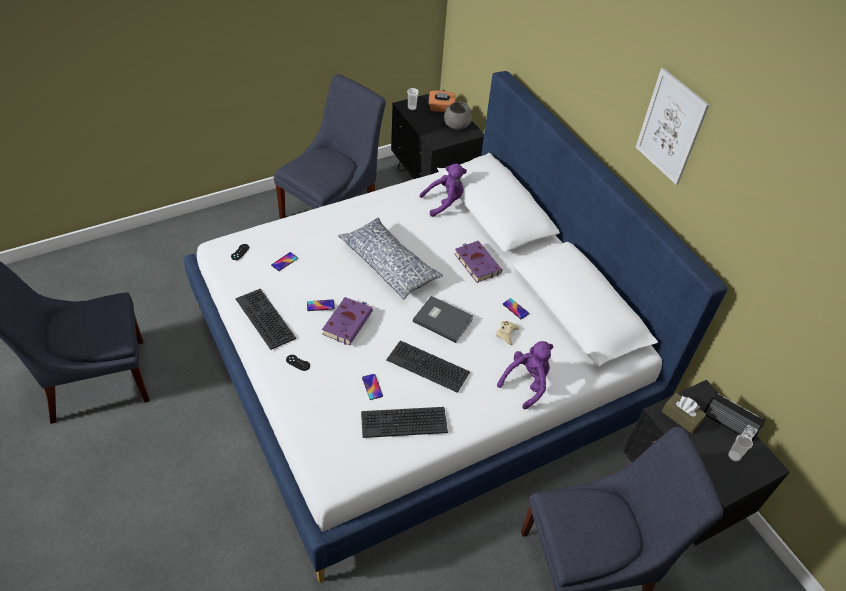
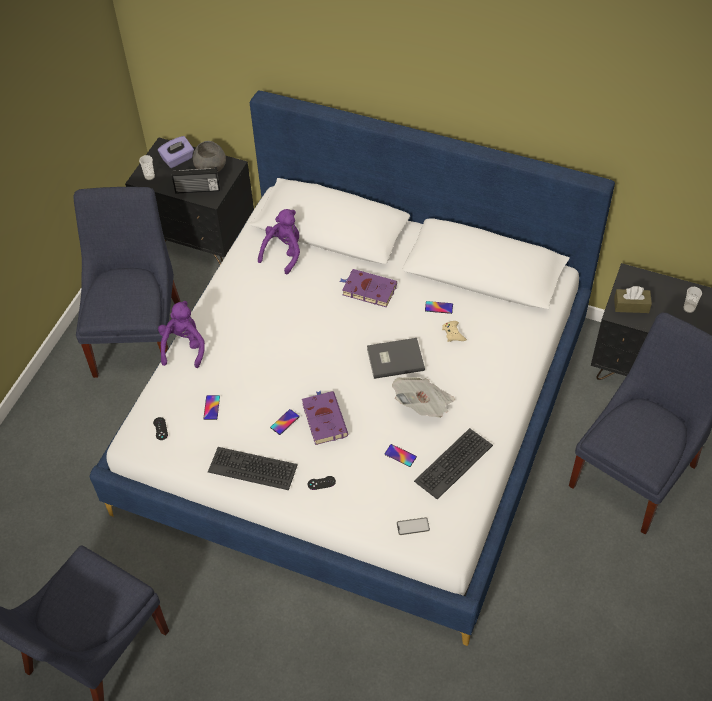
camera: 35 degrees left, 5 degrees up
pillow [338,218,443,300] -> none
keyboard [386,340,470,393] -> newspaper [392,377,455,418]
orange tissue box [429,90,456,112] -> purple tissue box [158,136,194,168]
purple plush toy [497,341,553,409] -> purple plush toy moved to [158,301,205,368]
picture [636,68,709,185] -> none
radio [704,391,766,441] -> radio moved to [172,167,220,194]
none -> phone [397,517,430,535]

